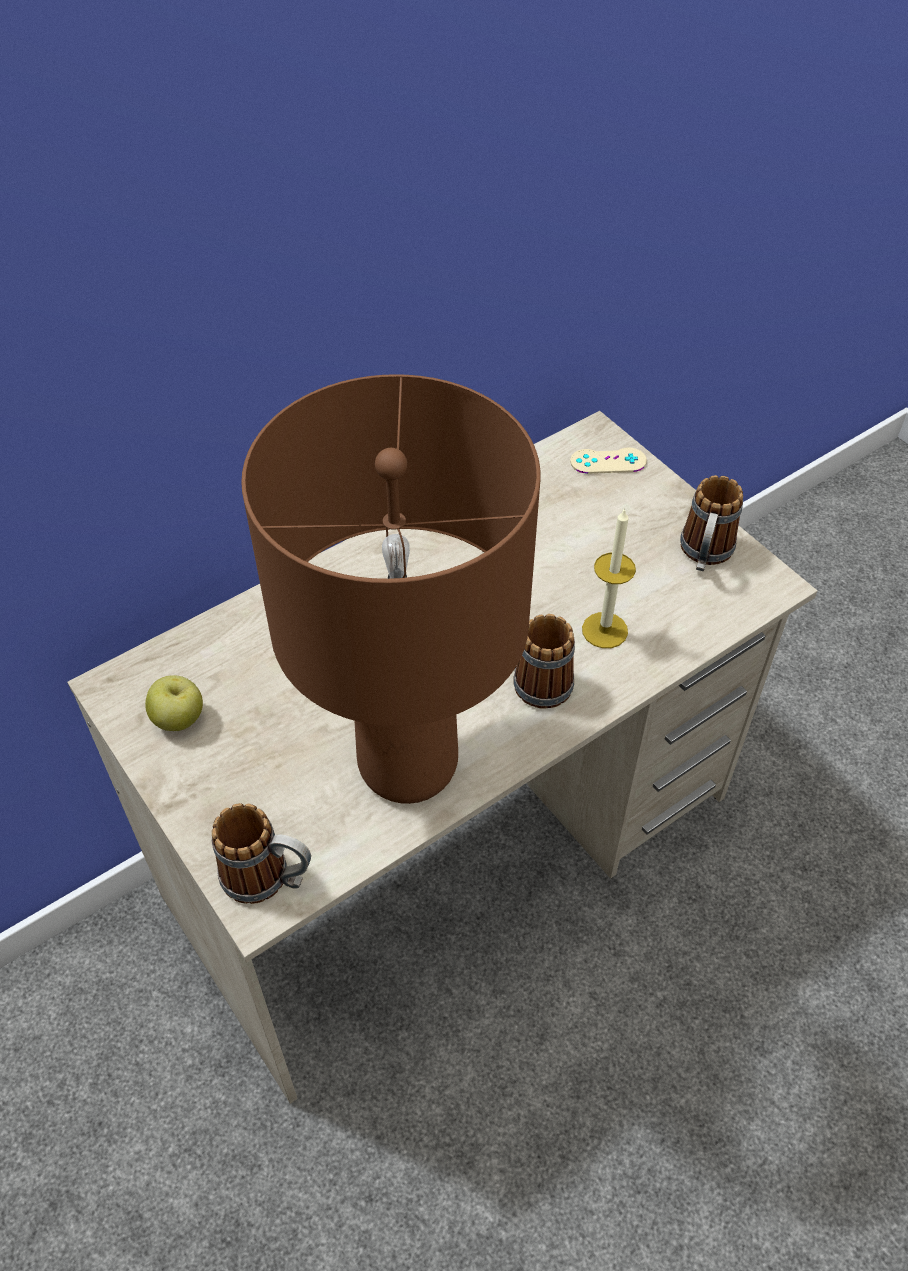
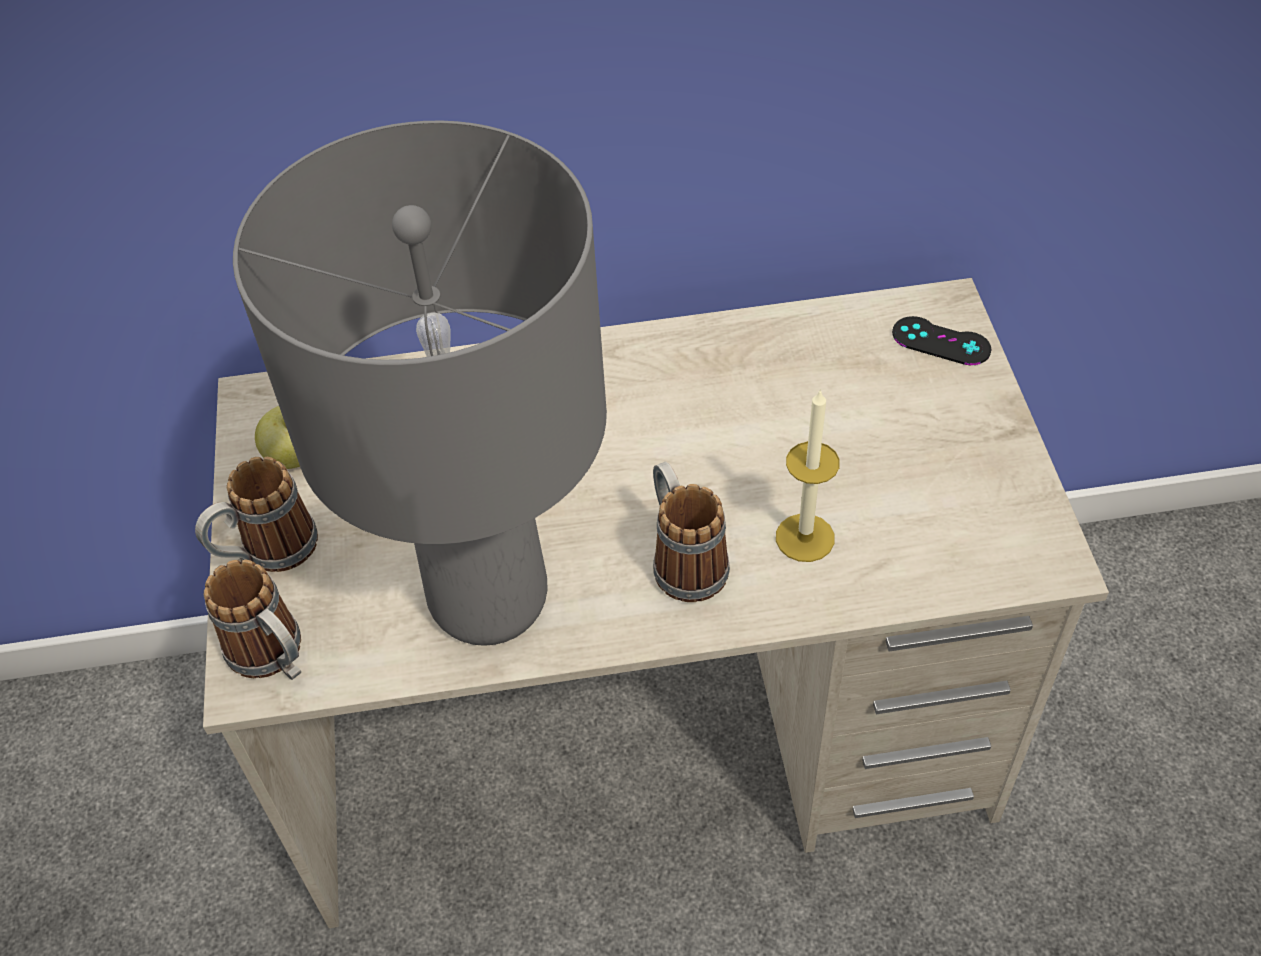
camera: 30 degrees right, 0 degrees up
brown table lamp [241,374,540,804] -> grey table lamp [233,121,607,646]
beige game controller [570,447,647,474] -> black game controller [892,316,991,365]
mug [680,475,743,571] -> mug moved to [195,457,318,572]

